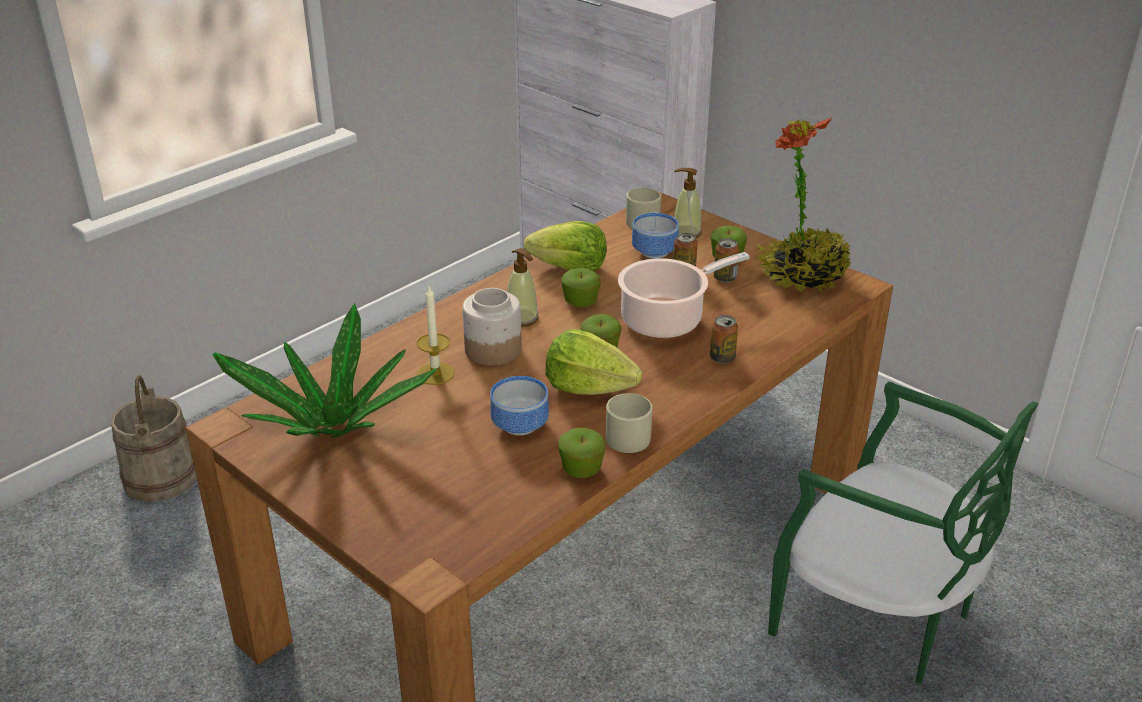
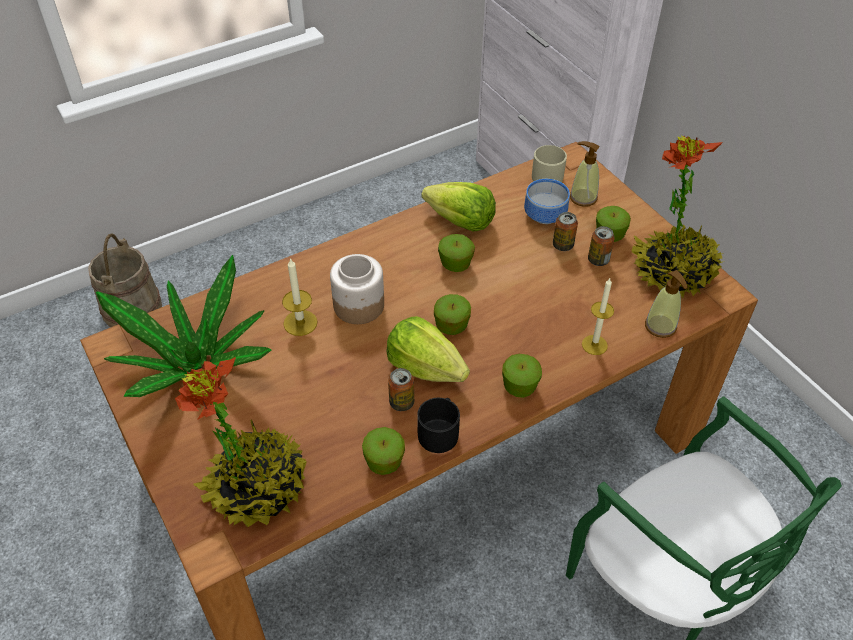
camera: 15 degrees right, 15 degrees up
bowl [490,376,549,435] -> none
soap dispenser [507,248,539,327] -> soap dispenser moved to [645,270,688,338]
beige mug [606,393,652,453] -> black mug [417,398,460,453]
cooking pot [618,252,750,338] -> none
can [710,315,738,364] -> can moved to [388,368,414,411]
none -> potted plant [175,357,307,527]
none -> apple [502,354,542,398]
none -> candle [582,278,614,355]

